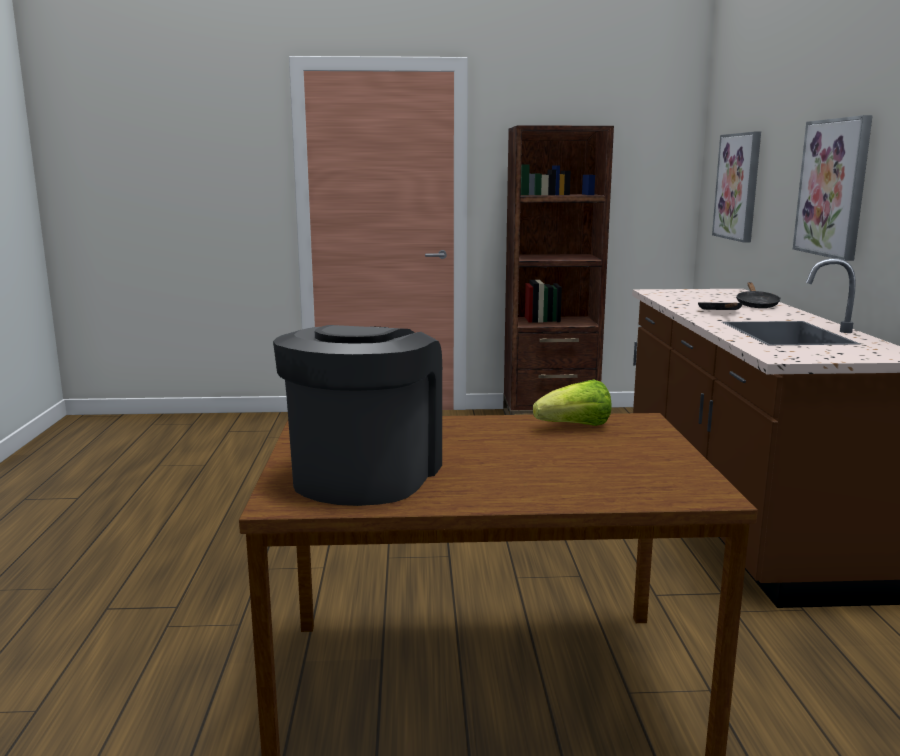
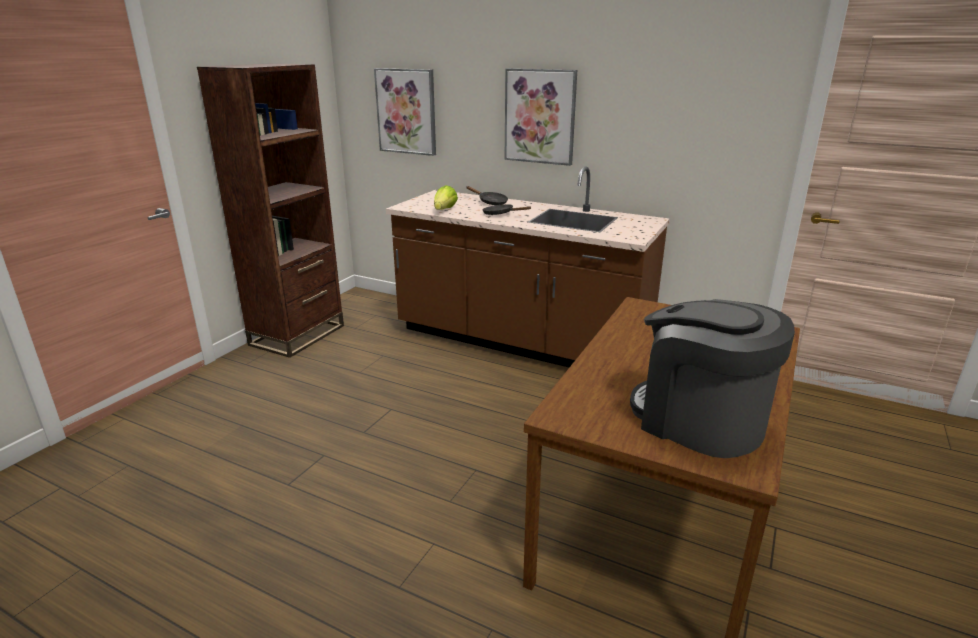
camera: 60 degrees left, 10 degrees up
lettuce [533,380,612,426] -> lettuce moved to [434,185,458,210]

